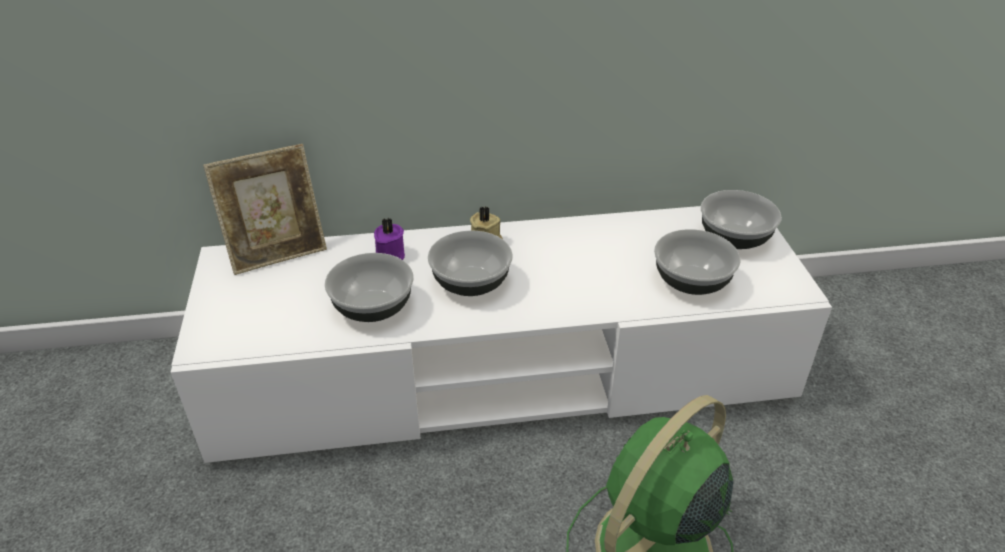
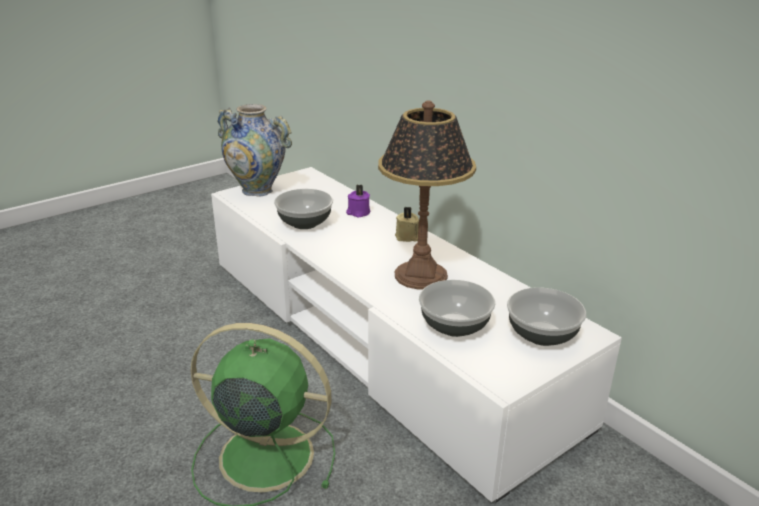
camera: 60 degrees right, 10 degrees down
picture frame [203,144,327,275] -> none
bowl [428,230,513,296] -> none
none -> vase [217,104,292,197]
none -> table lamp [378,101,476,289]

